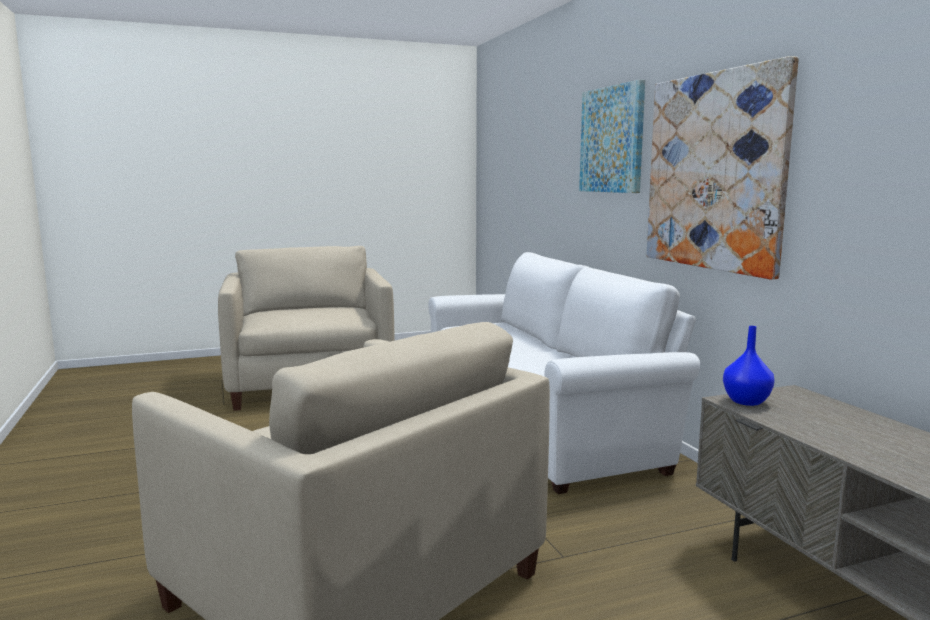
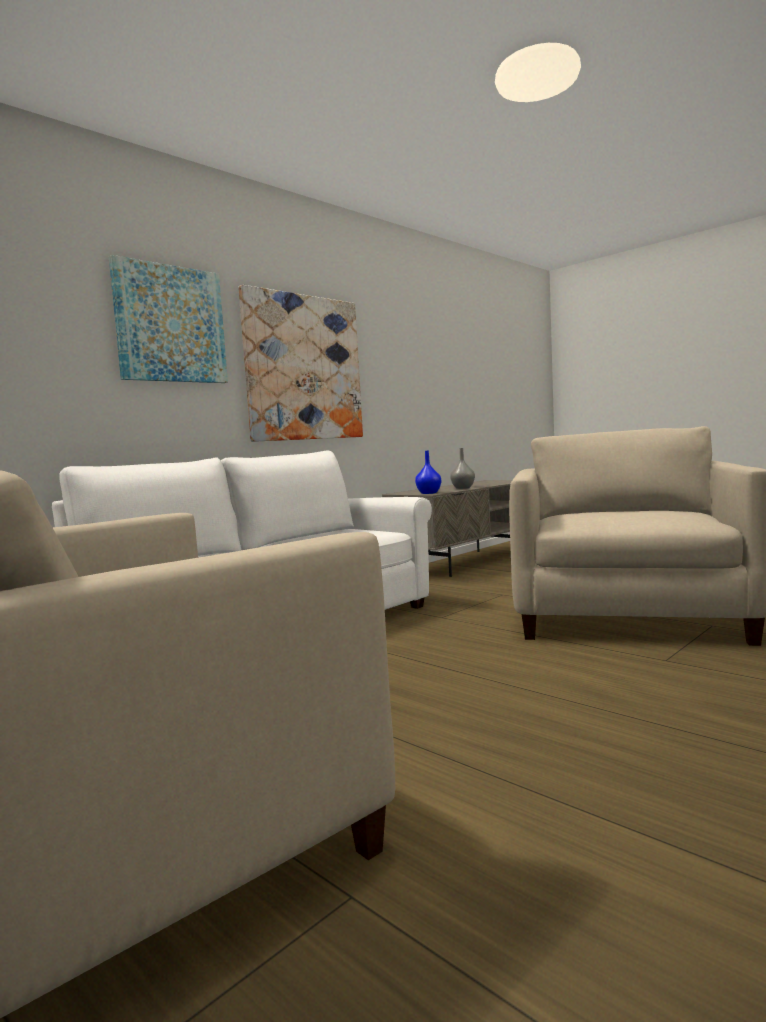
camera: 115 degrees left, 5 degrees down
none -> grey vase [450,448,475,489]

